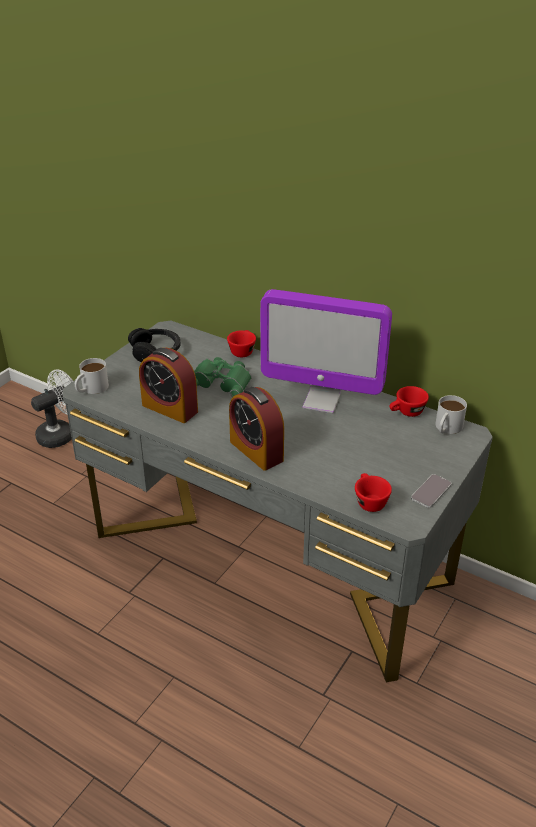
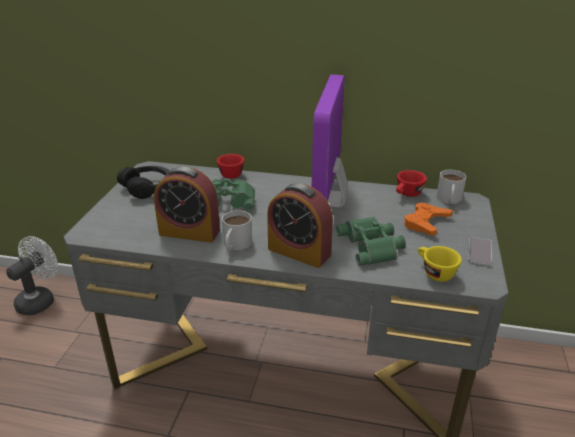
camera: 20 degrees left, 5 degrees down
white mug [75,358,109,394] -> white mug moved to [222,210,252,250]
monitor [260,289,392,413] -> monitor turned 105 degrees clockwise [312,74,348,207]
red cup [355,473,392,512] -> yellow cup [418,246,462,282]
none -> green binoculars [336,216,406,266]
none -> orange game controller [404,202,453,235]

